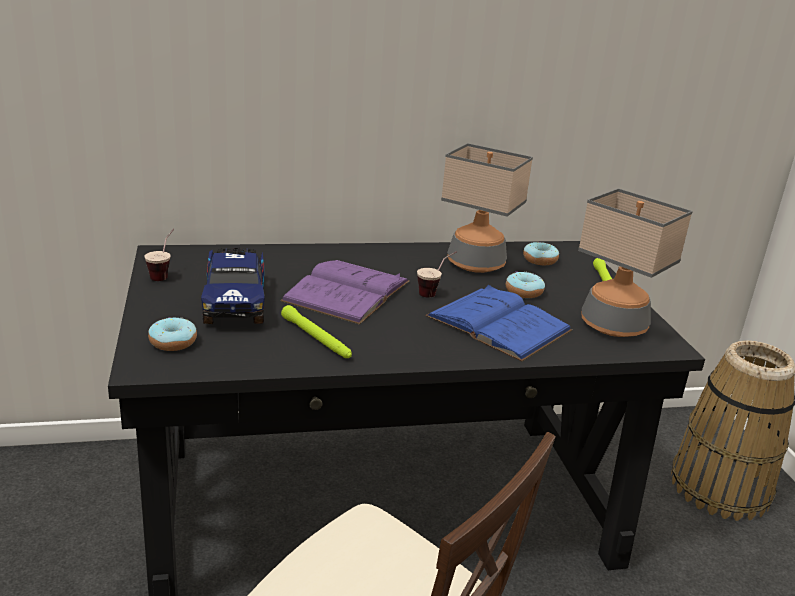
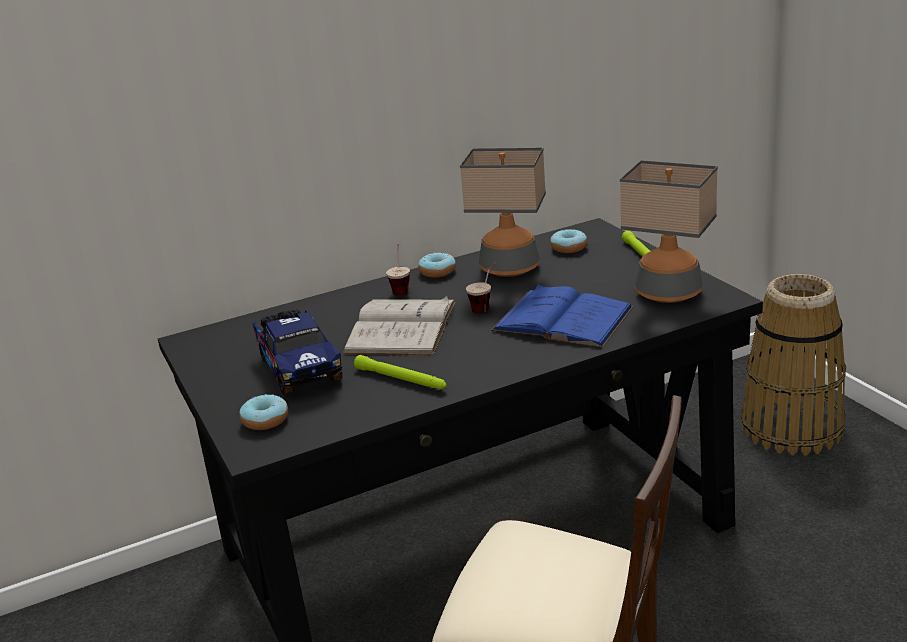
camera: 10 degrees left, 0 degrees up
cup [144,229,174,281] -> cup moved to [386,244,410,296]
purple book [281,260,410,325] -> white book [343,296,456,356]
donut [506,271,545,298] -> donut moved to [418,252,456,277]

